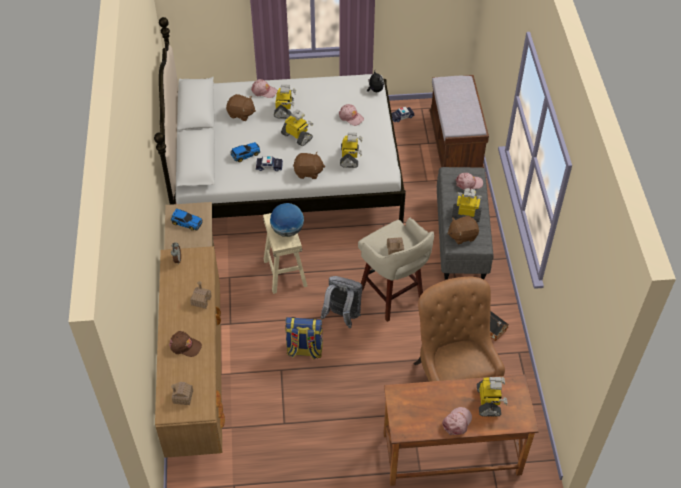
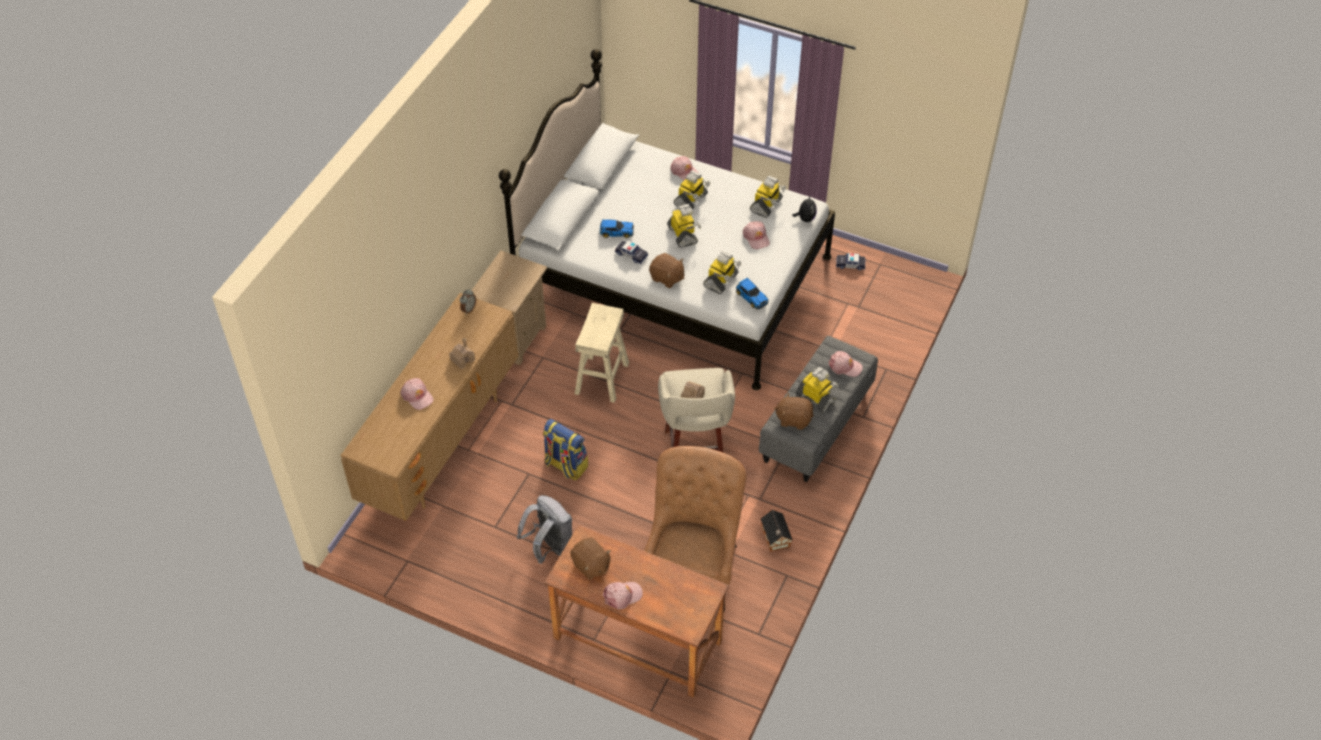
camera: 30 degrees right, 0 degrees up
brown cap [169,331,202,357] -> pink cap [401,378,434,410]
toy car [171,208,203,231] -> toy car moved to [736,278,769,310]
toy house [171,382,193,405] -> none
brown plush toy [226,94,256,121] -> brown plush toy moved to [570,537,611,580]
globe [270,203,304,237] -> none
grey backpack [320,276,363,328] -> grey backpack moved to [517,495,573,564]
brown bench [429,75,489,168] -> none
toy robot [477,377,508,417] -> toy robot moved to [750,176,786,218]

